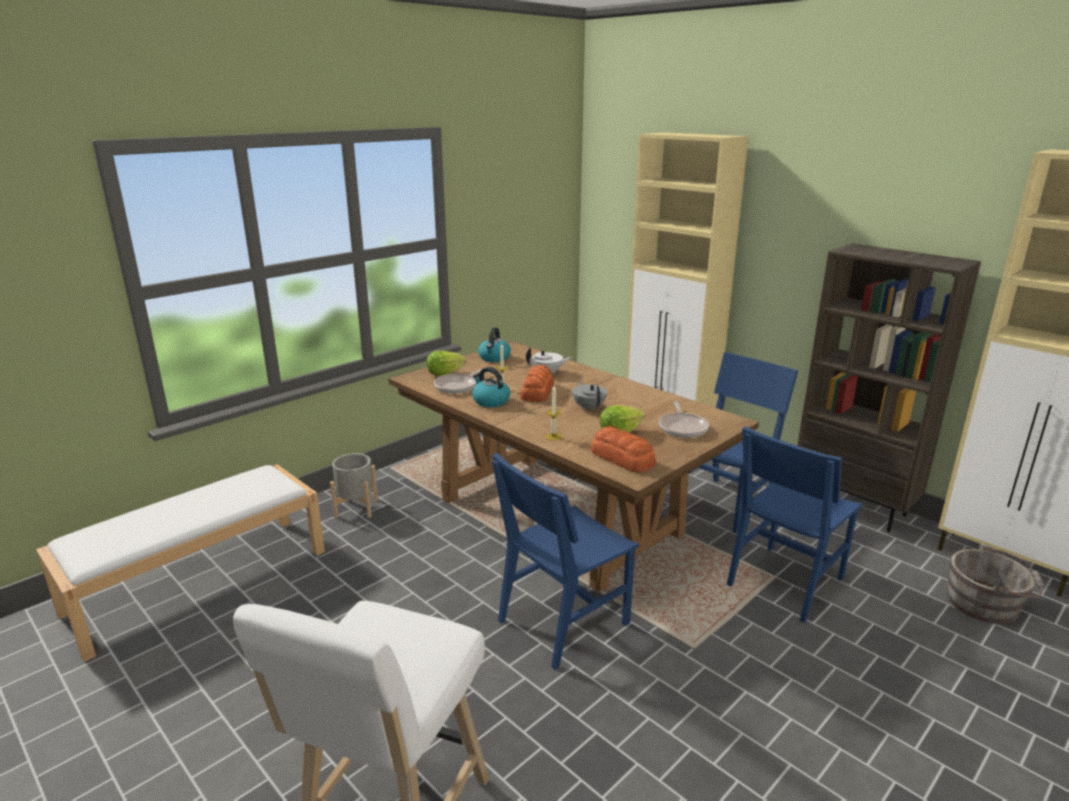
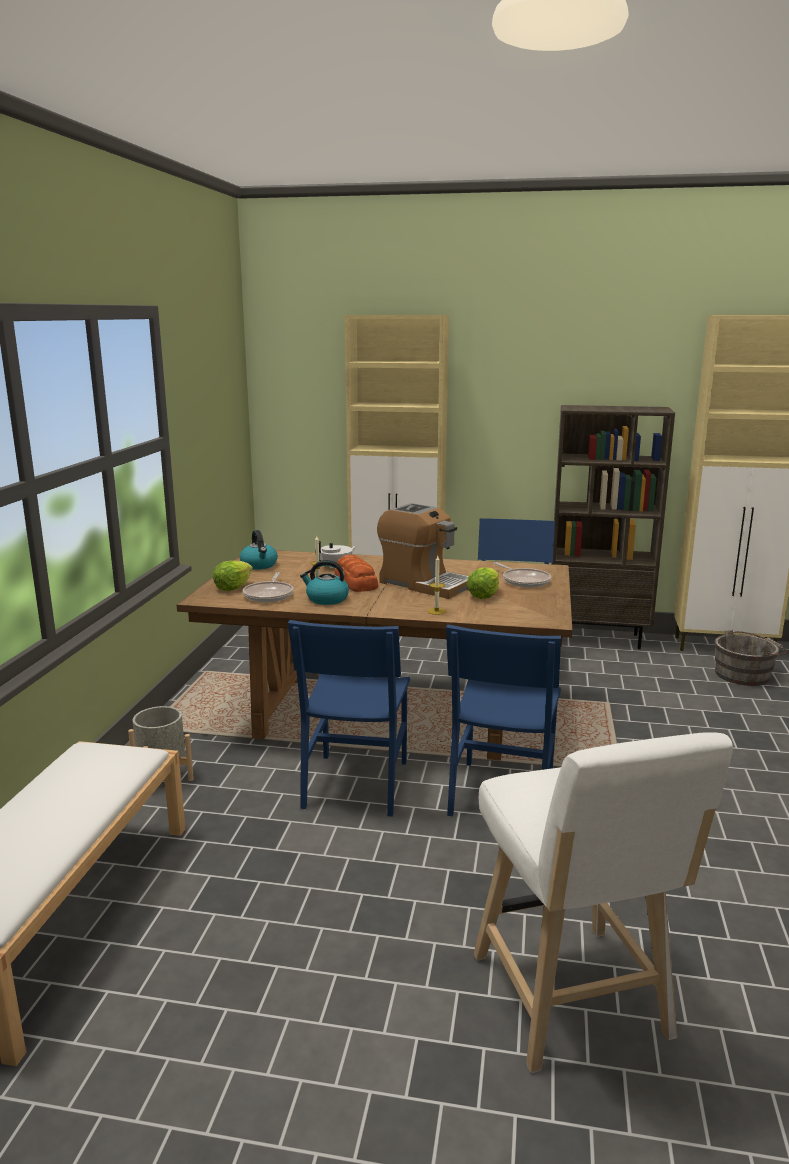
camera: 35 degrees left, 5 degrees down
grey teapot [572,381,607,411] -> coffee machine [377,503,469,599]
bread [591,426,656,473] -> none
blue chair [727,426,862,623] -> blue chair moved to [288,620,410,817]

